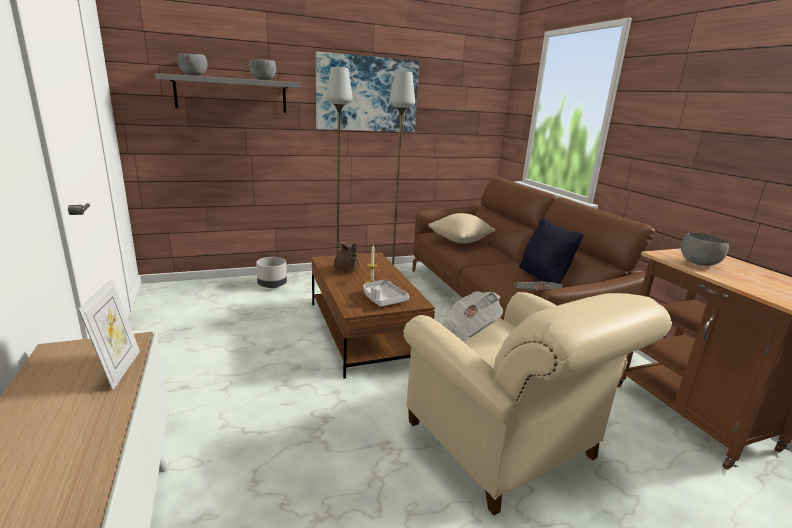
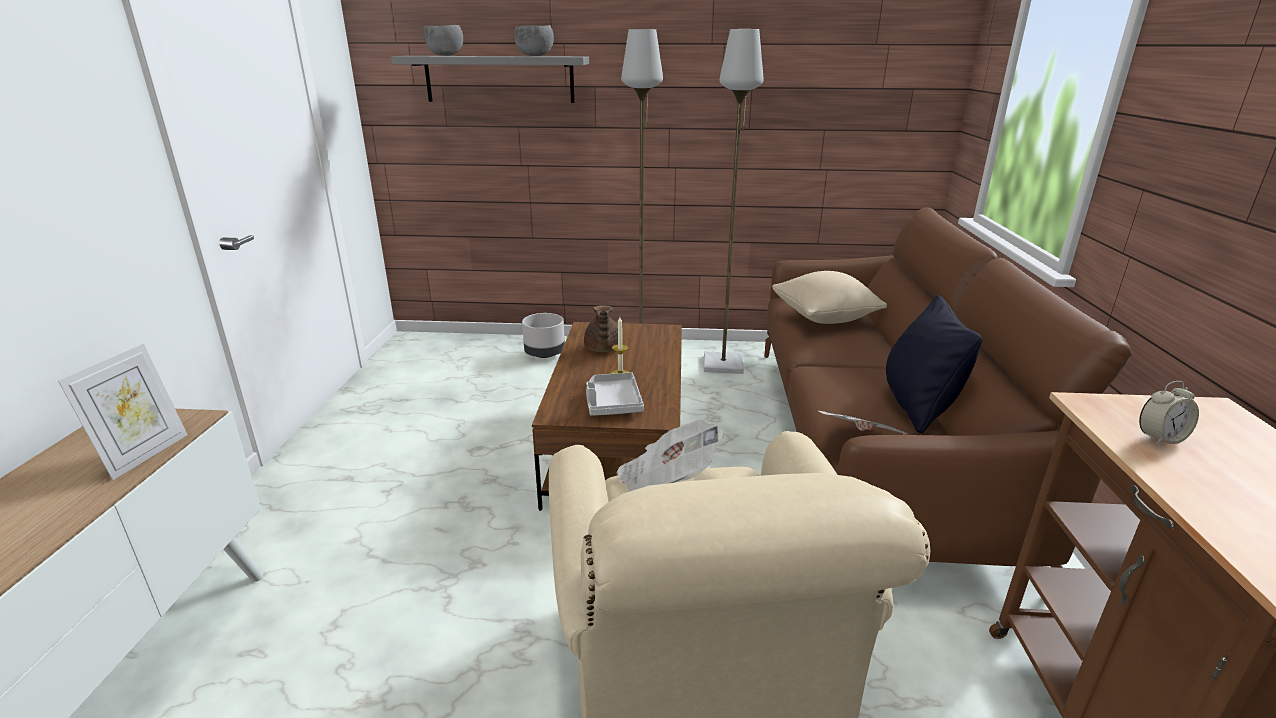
camera: 25 degrees right, 5 degrees up
picture [316,52,419,132] -> none
grey bowl [681,233,729,266] -> alarm clock [1139,381,1199,445]

